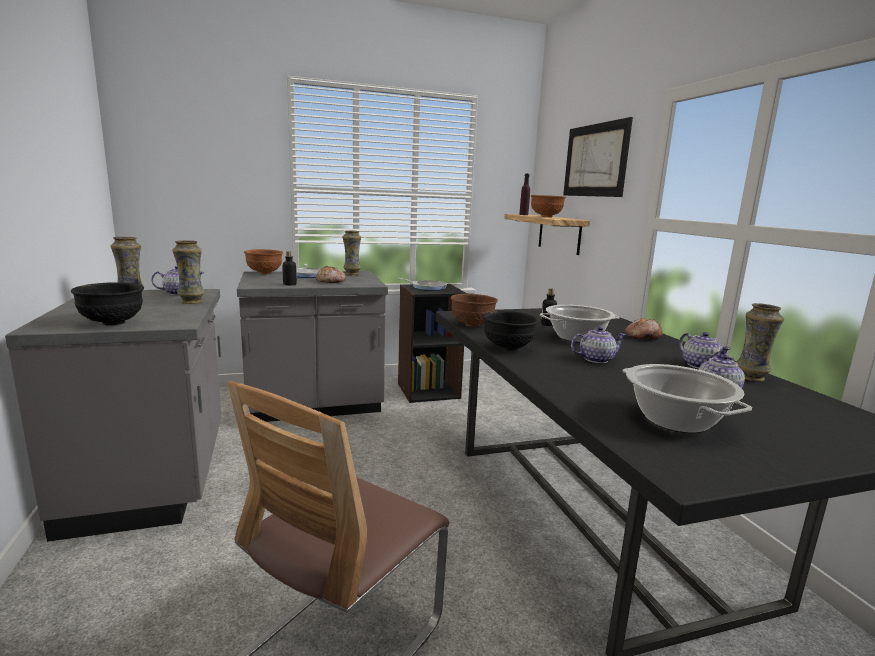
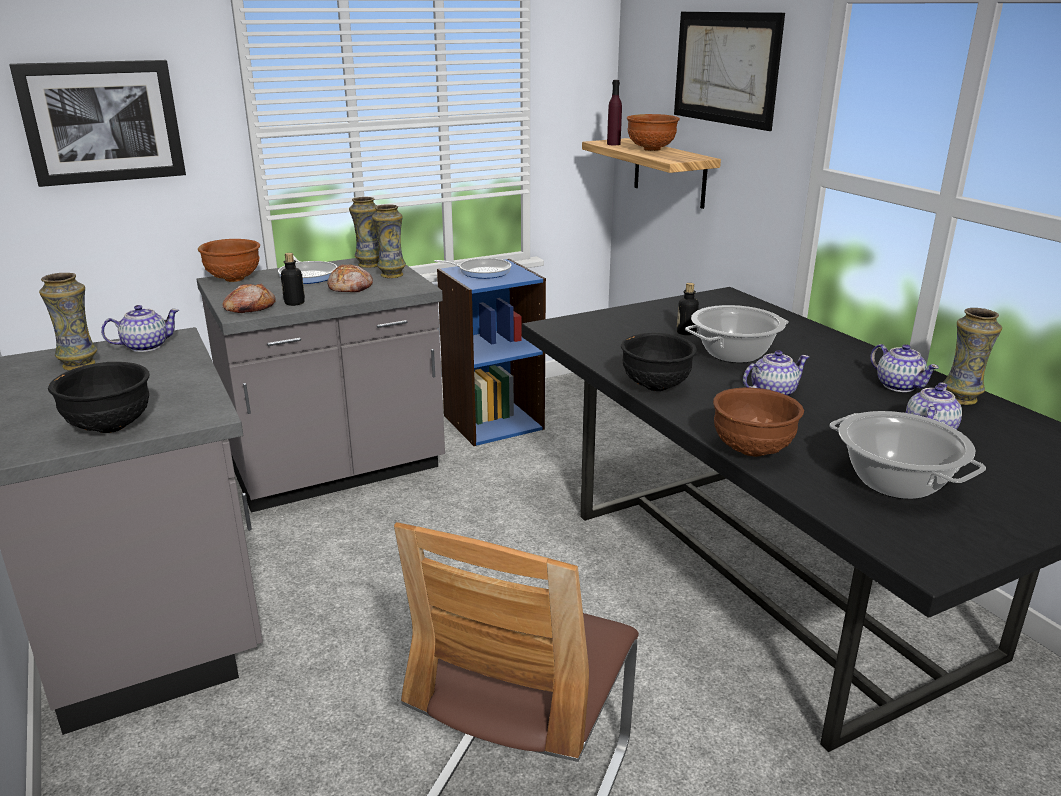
camera: 10 degrees left, 10 degrees up
vase [172,240,205,304] -> vase moved to [372,204,406,278]
black bookcase [398,284,467,403] -> blue bookcase [437,259,546,446]
brown bowl [451,294,498,327] -> brown bowl moved to [713,387,804,457]
bread [624,318,663,339] -> bread moved to [222,284,276,313]
none -> picture [9,60,186,187]

